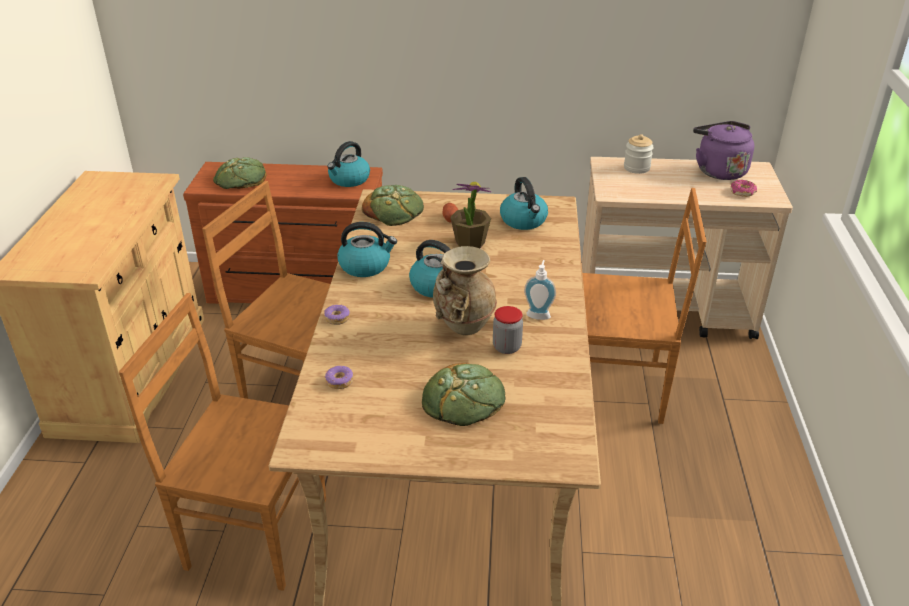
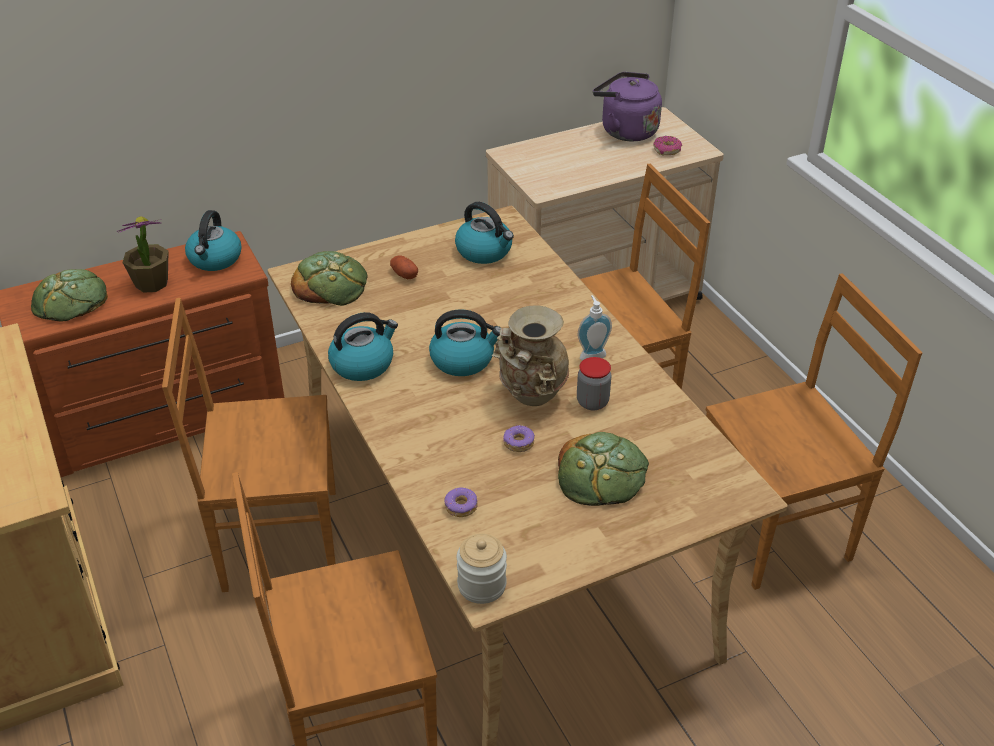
camera: 30 degrees left, 5 degrees up
donut [324,304,350,325] -> donut moved to [503,425,535,452]
potted plant [450,182,491,248] -> potted plant moved to [116,216,168,293]
jar [624,134,654,174] -> jar moved to [457,534,507,604]
none -> brown chair [706,274,922,590]

